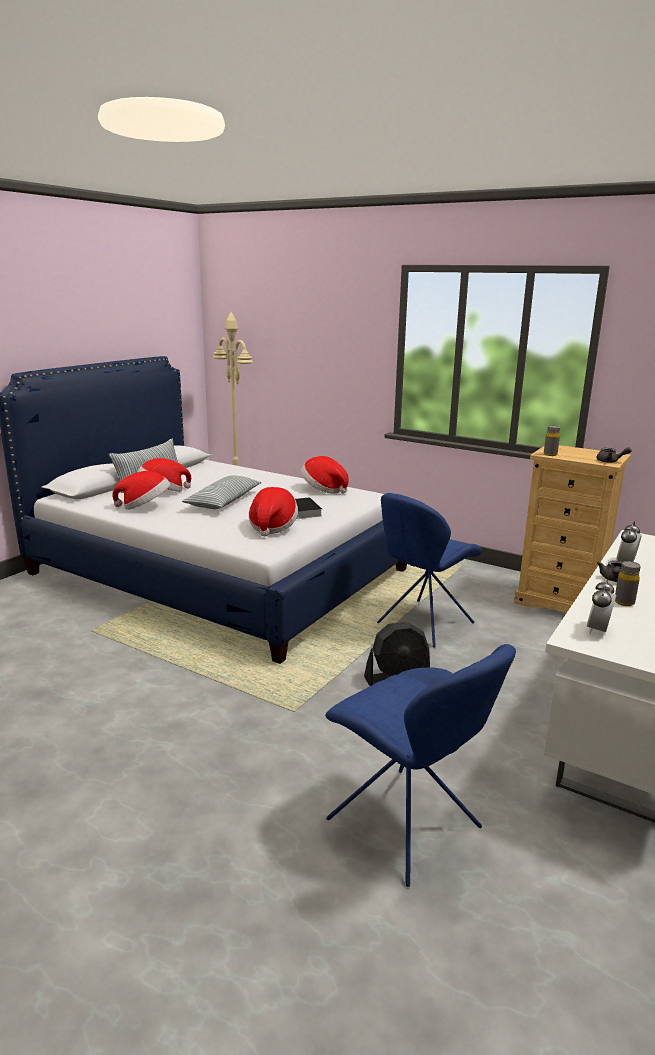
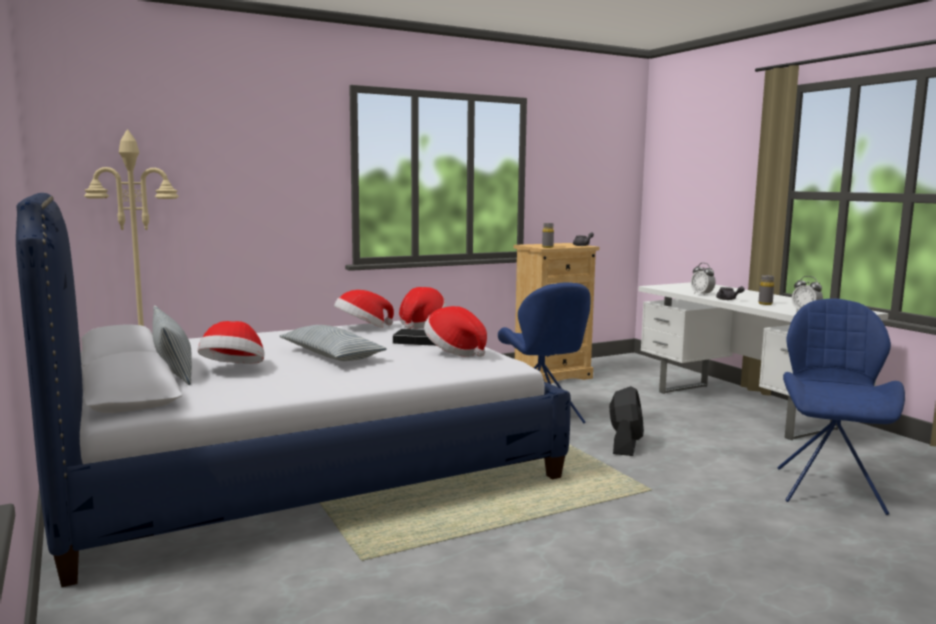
camera: 60 degrees left, 10 degrees down
hat [112,471,170,510] -> hat moved to [399,287,447,329]
blue chair [325,644,516,887] -> blue chair turned 60 degrees counterclockwise [778,298,905,515]

